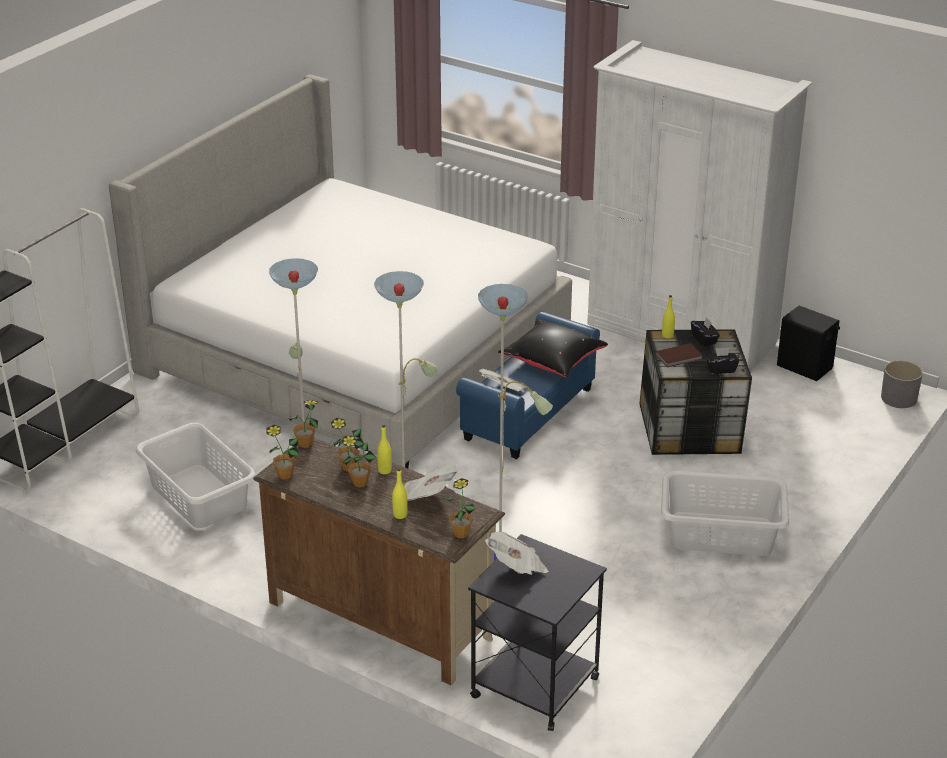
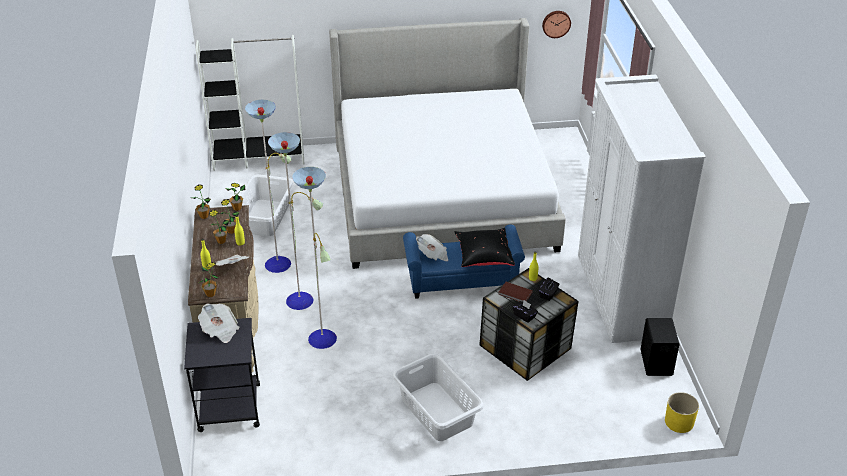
camera: 50 degrees right, 5 degrees up
grey planter [881,361,923,408] -> yellow planter [665,392,699,433]
none -> wall clock [542,11,571,38]

